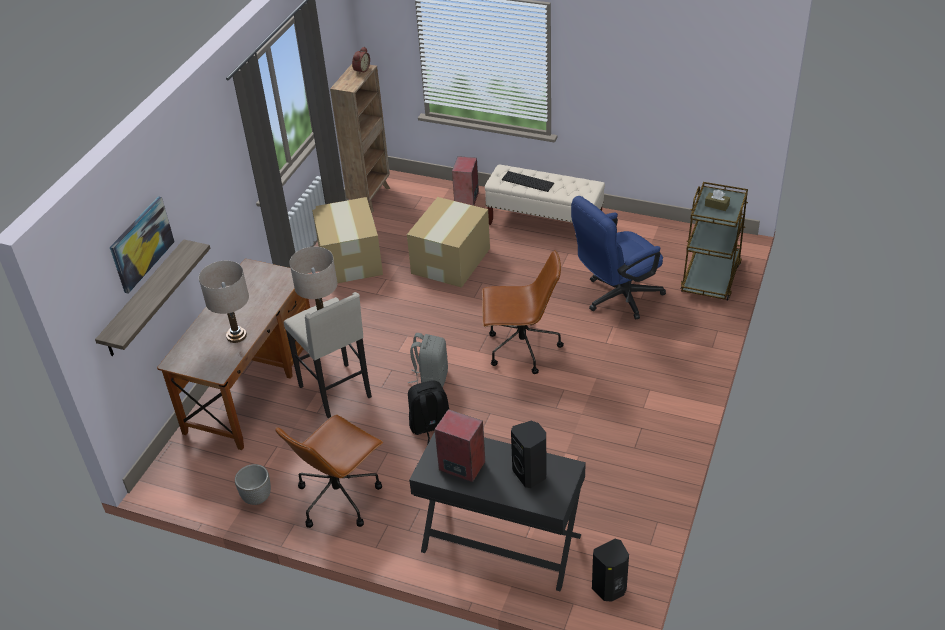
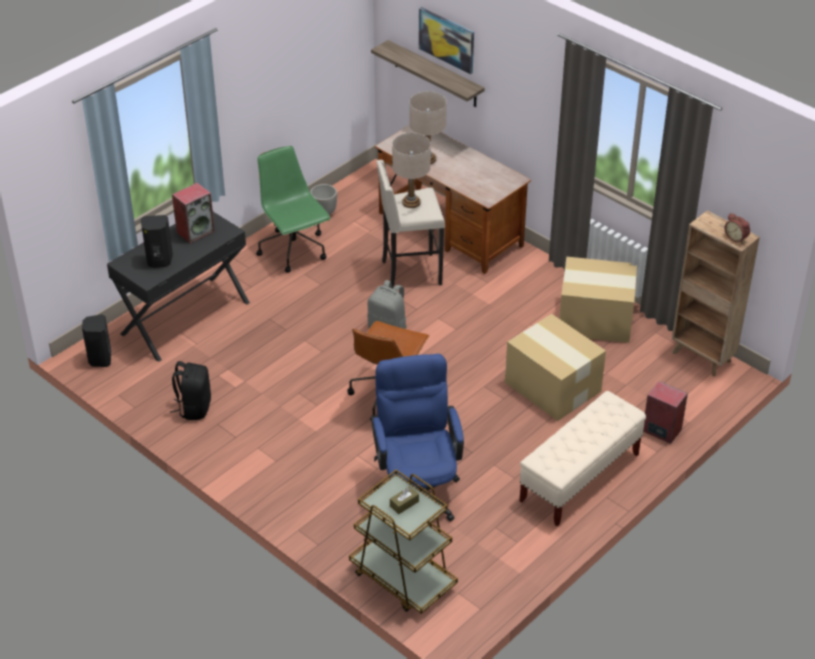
camera: 110 degrees right, 0 degrees up
brown office chair [275,414,383,528] -> green office chair [256,146,331,272]
black backpack [408,381,450,445] -> black backpack moved to [170,361,211,420]
keyboard [502,171,554,192] -> none

